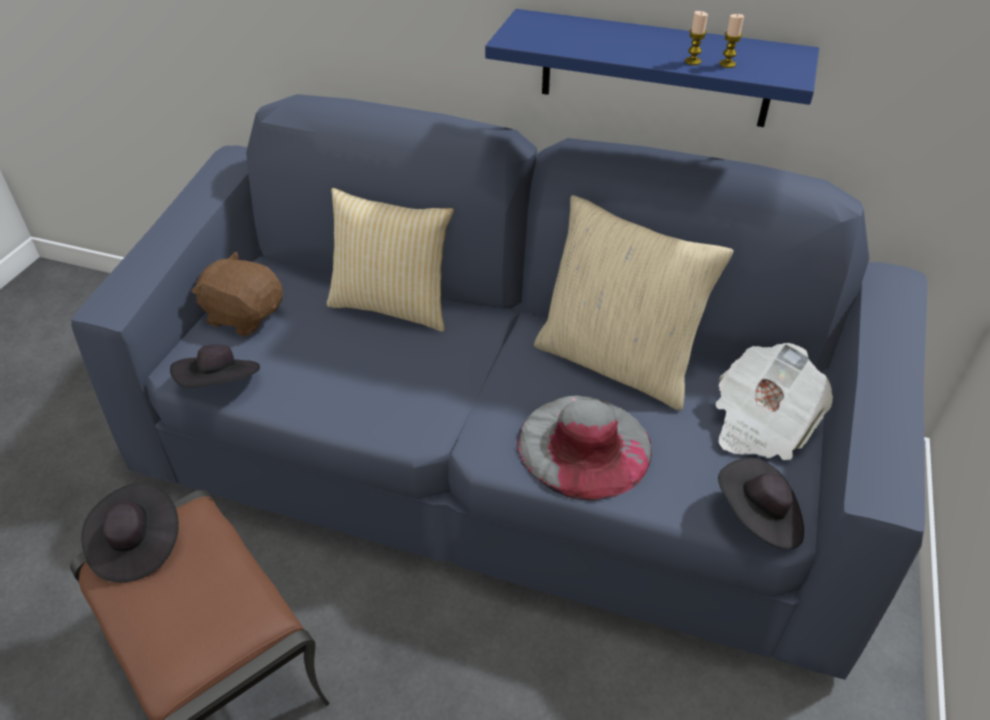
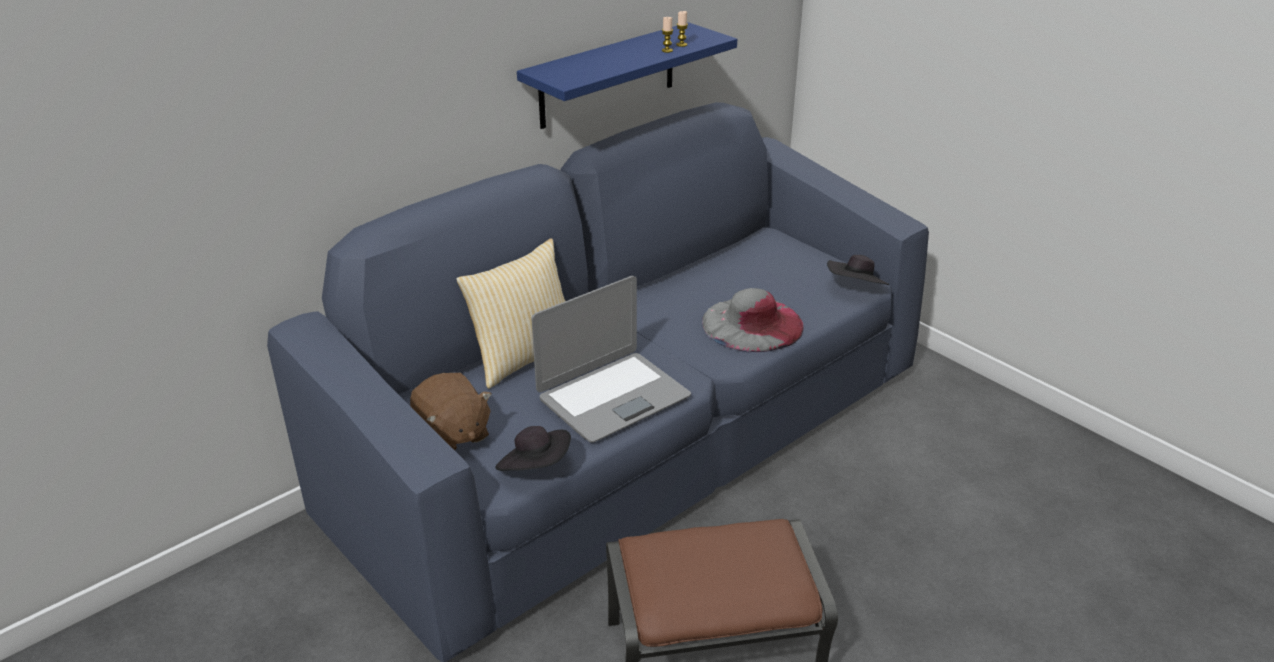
camera: 60 degrees left, 10 degrees down
black hat [81,482,179,583] -> none
brown plush toy [192,251,283,337] -> brown plush toy turned 90 degrees counterclockwise [410,373,492,450]
beige pillow [534,195,734,411] -> none
newspaper [715,343,833,460] -> none
none -> laptop [531,276,691,442]

